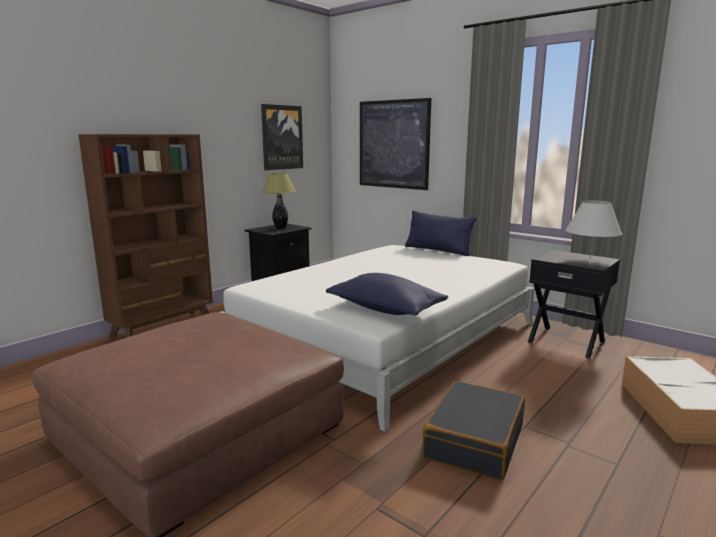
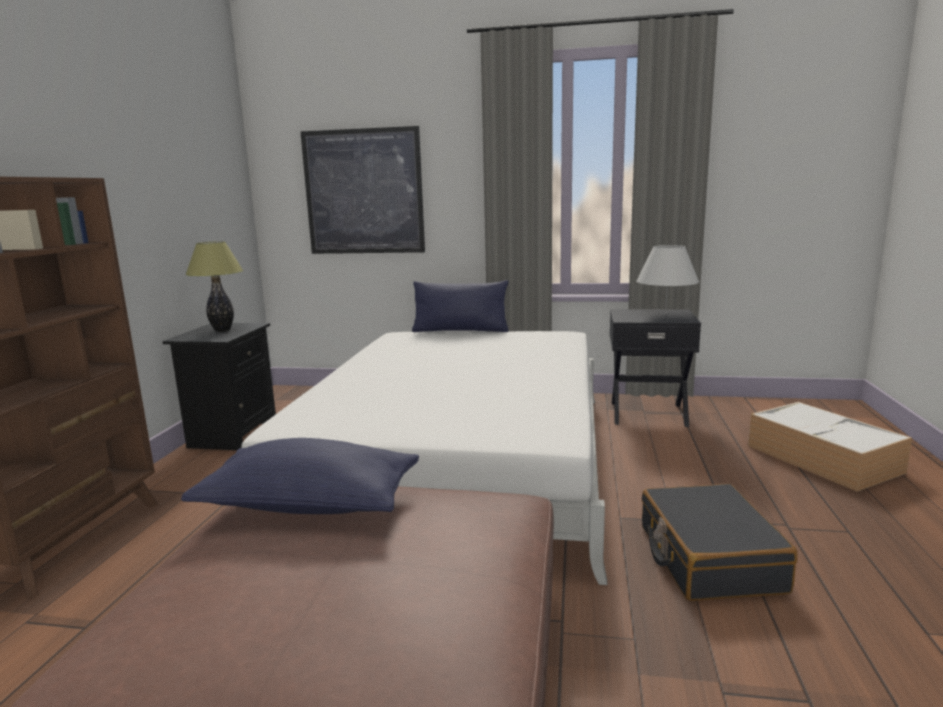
camera: 30 degrees left, 0 degrees up
picture [261,104,303,170] -> none
blue pillow [326,273,448,315] -> blue pillow moved to [181,438,419,514]

